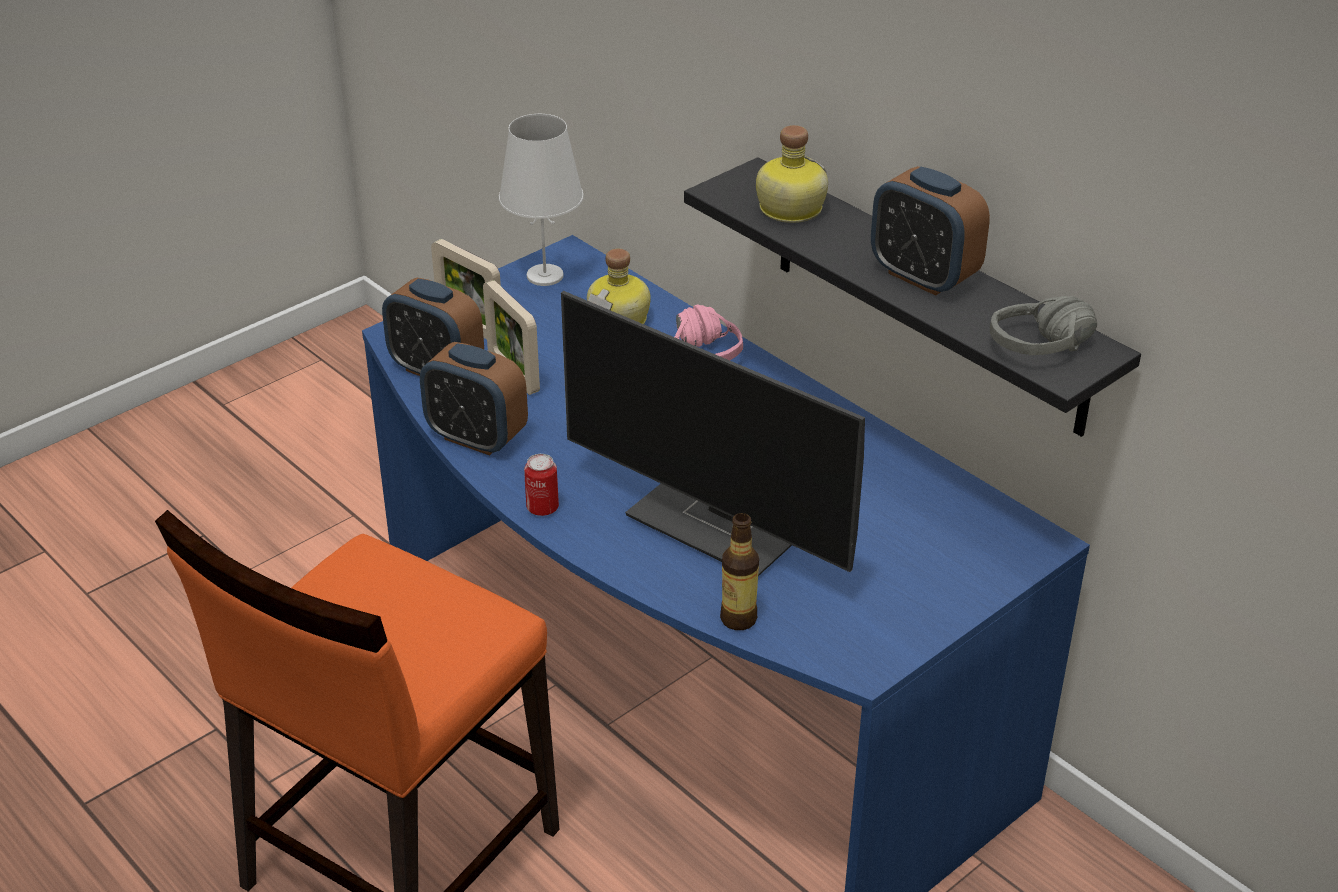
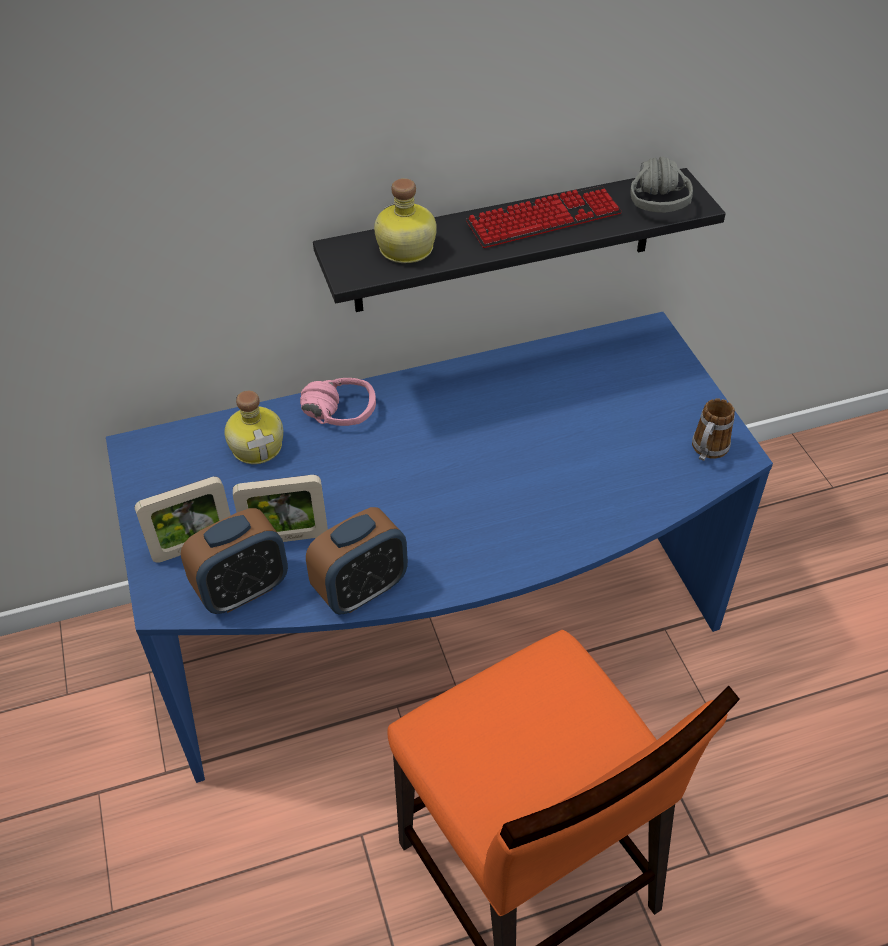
camera: 65 degrees left, 10 degrees up
white table lamp [499,114,584,286] -> none
can [524,454,559,516] -> none
monitor [561,291,865,576] -> none
bottle [720,513,759,630] -> none
alarm clock [871,166,990,296] -> keyboard [466,186,622,248]
none -> mug [692,399,735,461]

